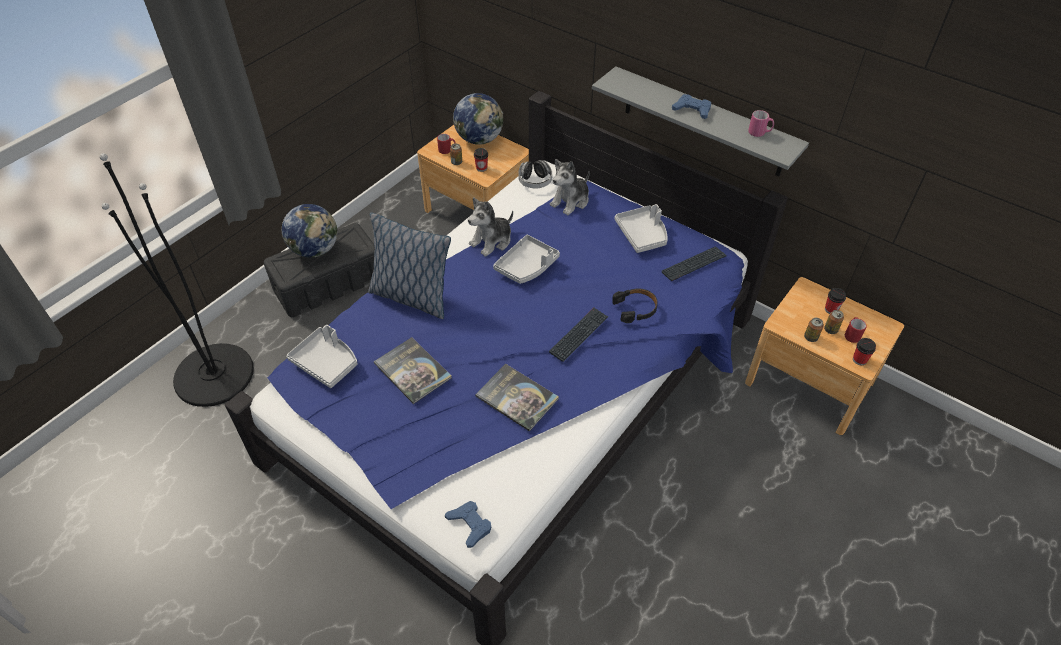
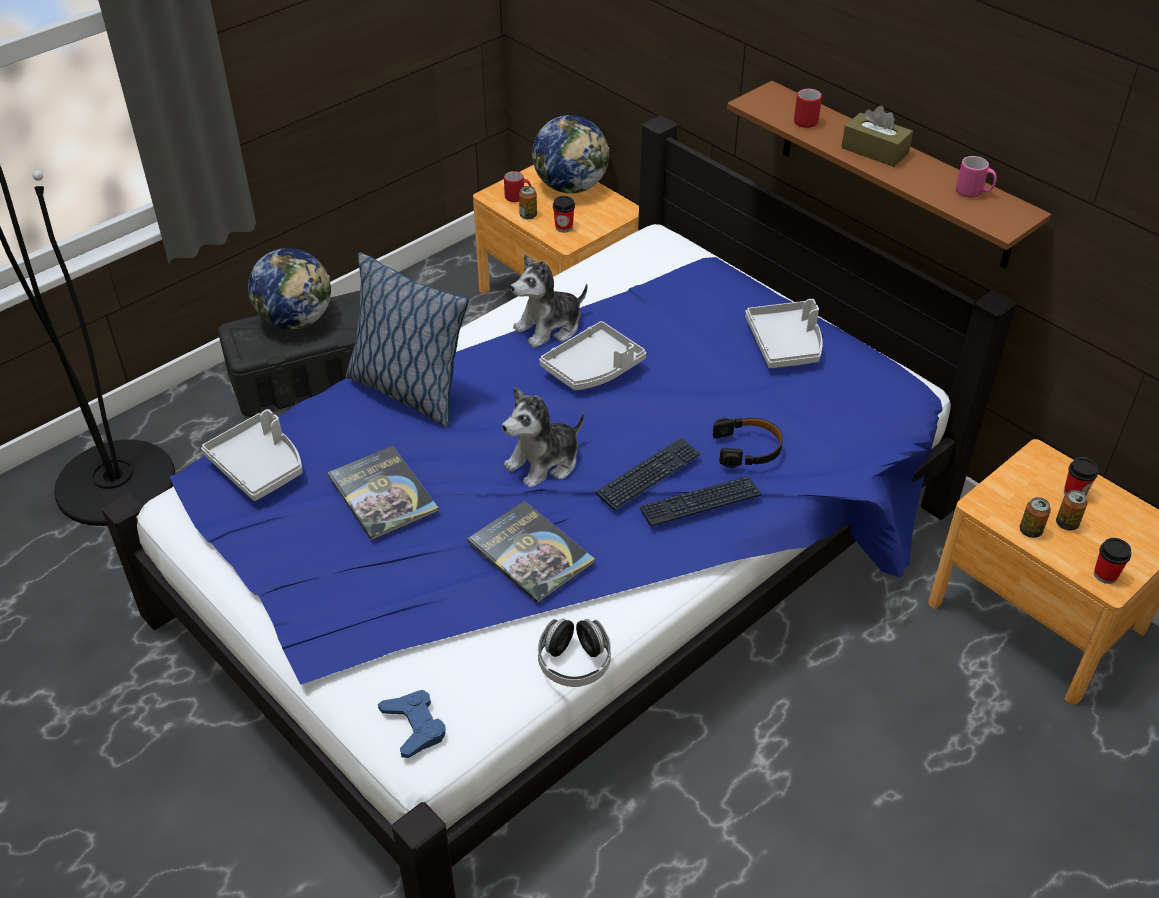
camera: 10 degrees right, 5 degrees down
headphones [518,160,552,189] -> headphones moved to [538,618,611,687]
plush toy [550,159,590,215] -> plush toy moved to [502,387,584,487]
grey shelf [592,66,809,177] -> brown shelf [727,81,1051,268]
keyboard [662,246,727,281] -> keyboard moved to [640,476,762,526]
blue game controller [672,94,711,119] -> brown tissue box [841,106,913,167]
red mug [845,317,867,343] -> red mug moved to [794,89,822,128]

